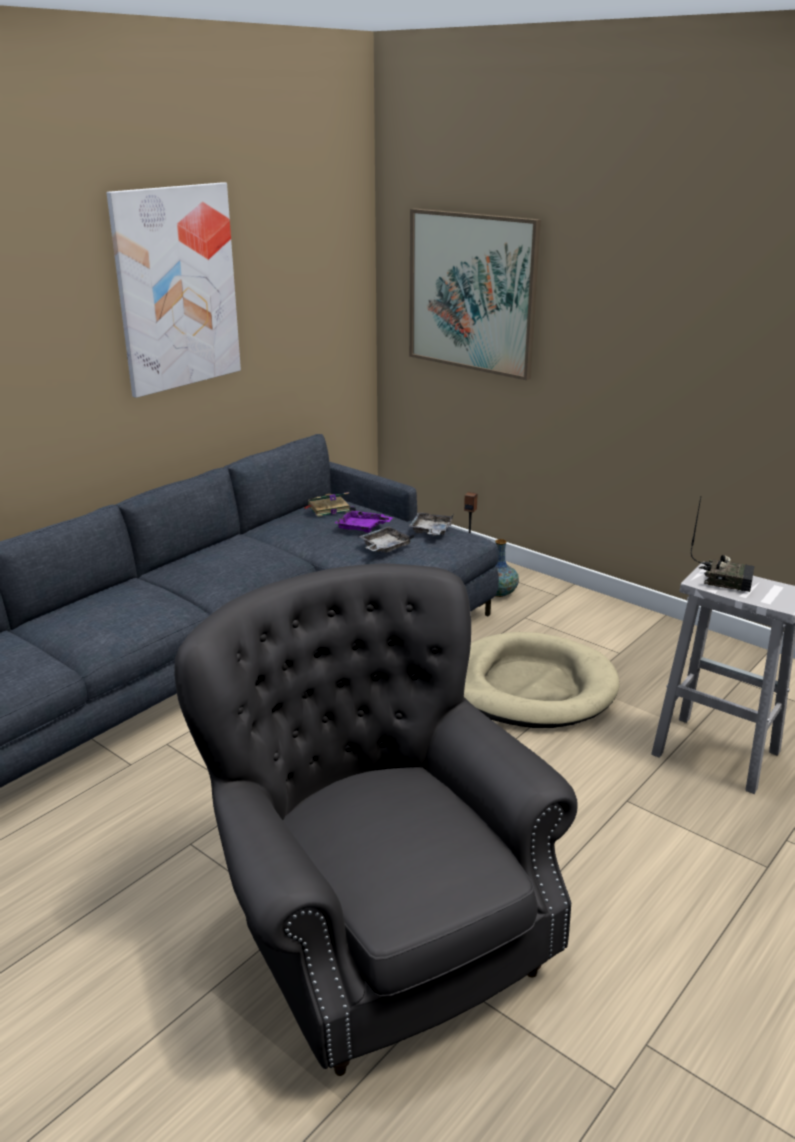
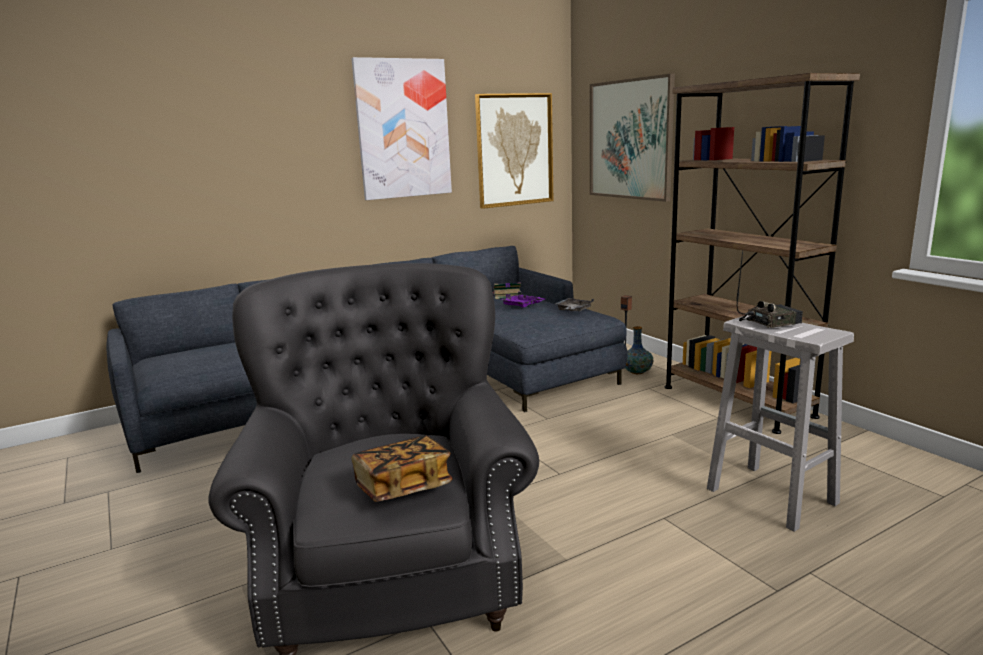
camera: 20 degrees right, 10 degrees down
grey tray [358,526,414,553] -> none
beige dog bed [464,632,620,728] -> none
radio [691,497,754,592] -> radio turned 60 degrees counterclockwise [736,250,803,328]
none -> book [351,435,453,502]
none -> picture [475,93,553,209]
none -> brown bookcase [665,73,860,434]

